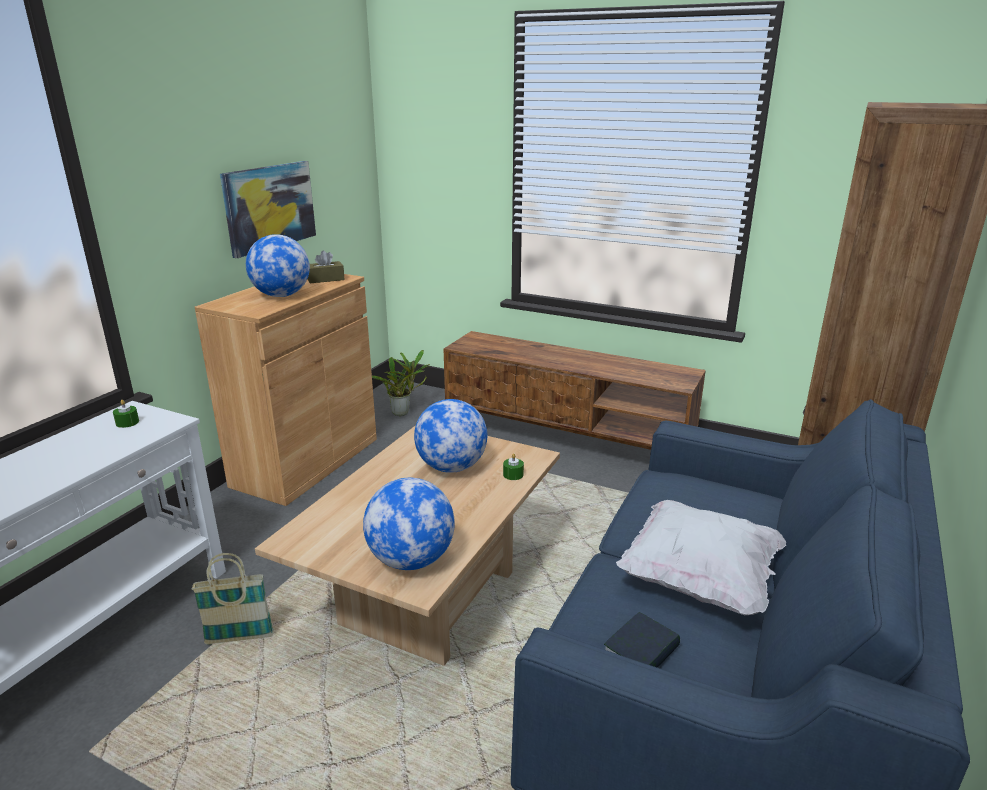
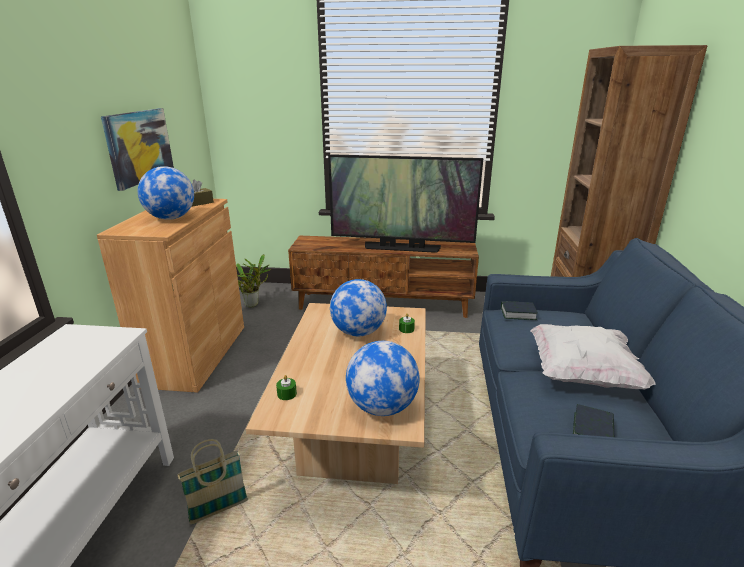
camera: 20 degrees left, 0 degrees up
green candle [113,400,139,428] -> green candle moved to [276,375,297,400]
none -> television [328,154,483,253]
none -> book [501,301,538,320]

